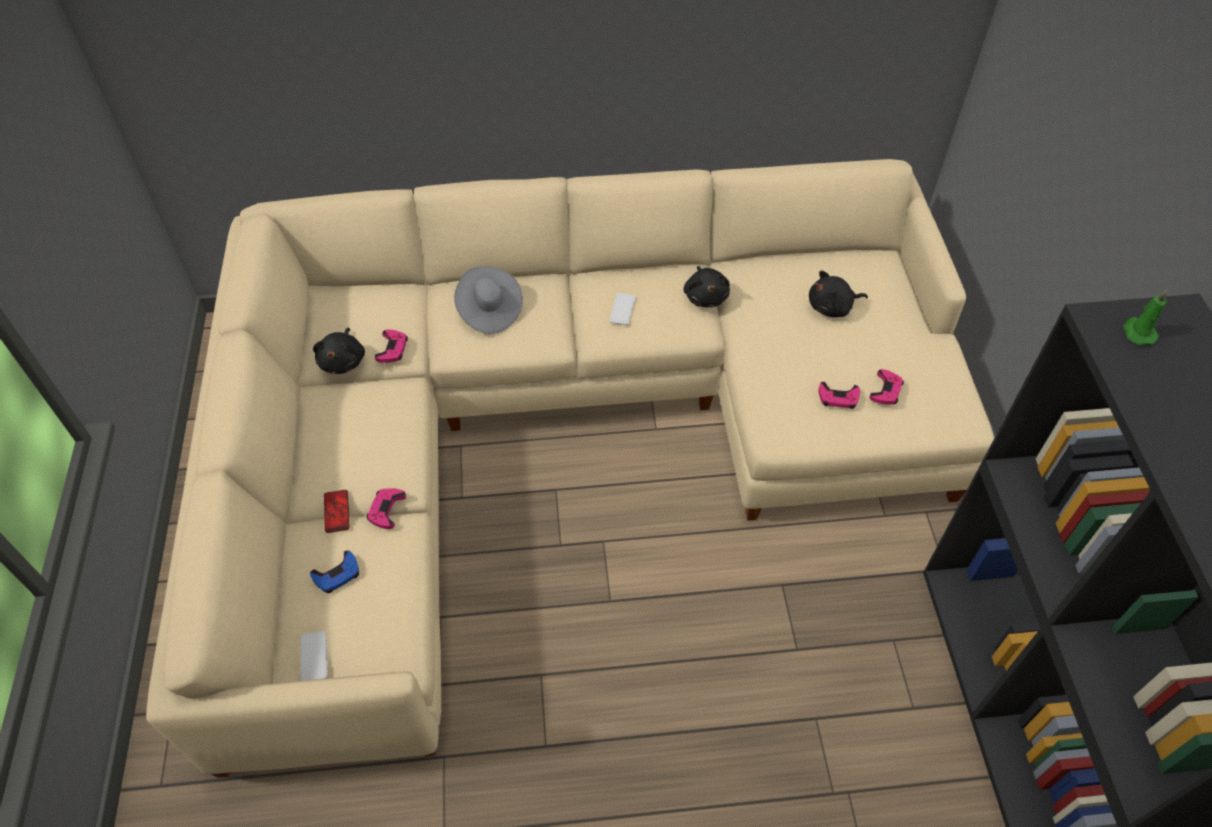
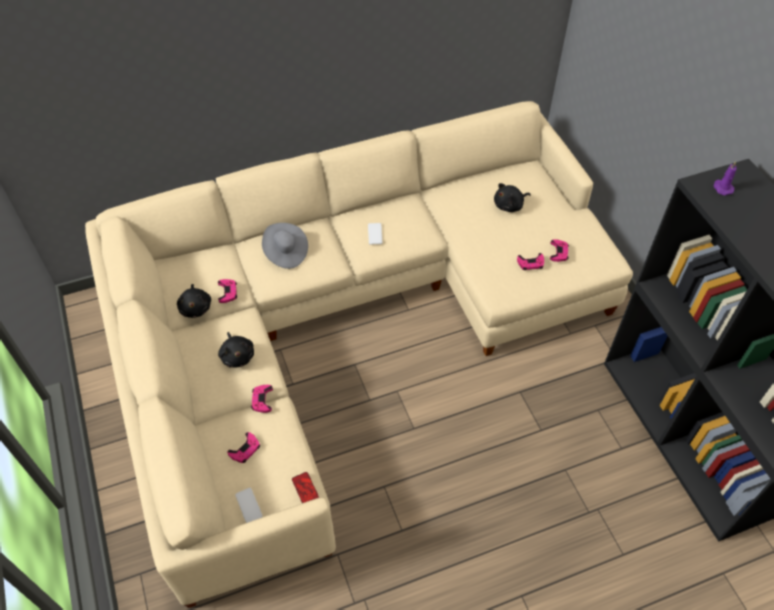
camera: 15 degrees left, 0 degrees up
blue game controller [310,550,359,593] -> pink game controller [227,432,260,463]
phone [324,490,350,533] -> phone moved to [292,472,319,503]
black plush toy [683,266,730,307] -> black plush toy moved to [218,332,254,368]
green candle [1123,290,1167,345] -> purple candle [713,161,737,195]

